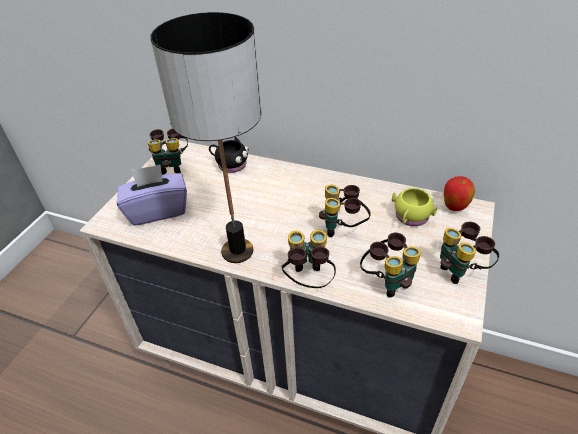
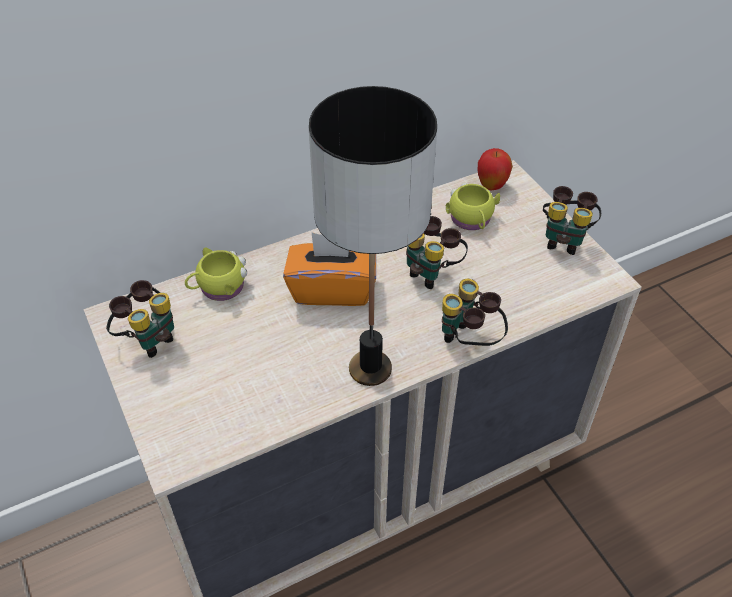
camera: 50 degrees left, 5 degrees up
purple tissue box [117,165,187,226] -> none
black mug [209,137,249,173] -> yellow mug [185,247,247,301]
binoculars [360,233,421,298] -> none
none -> orange tissue box [283,233,376,306]

